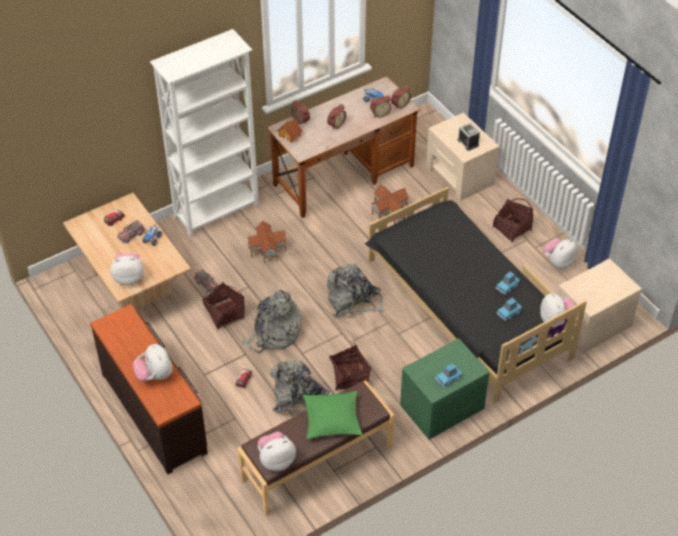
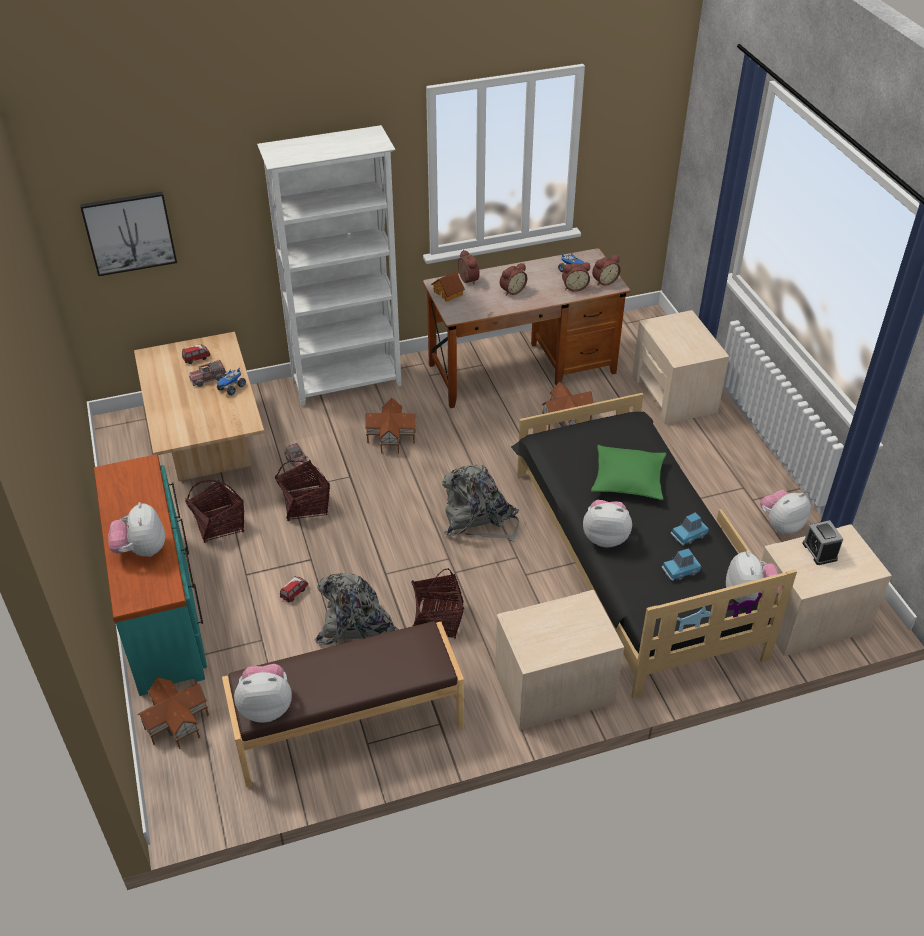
camera: 15 degrees right, 5 degrees down
brown dresser [90,304,208,474] -> turquoise dresser [94,454,207,696]
plush toy [110,253,144,285] -> plush toy moved to [583,500,632,547]
grey backpack [241,290,302,353] -> none
green pillow [303,391,362,439] -> green pillow moved to [591,445,666,500]
green nightstand [400,338,490,439] -> beige nightstand [495,590,624,730]
blue toy car [435,364,463,388] -> none
alarm clock [458,123,480,151] -> alarm clock moved to [803,520,843,565]
basket [493,198,533,242] -> basket moved to [185,480,244,543]
none -> picture [80,191,177,276]
none -> toy house [137,677,209,749]

